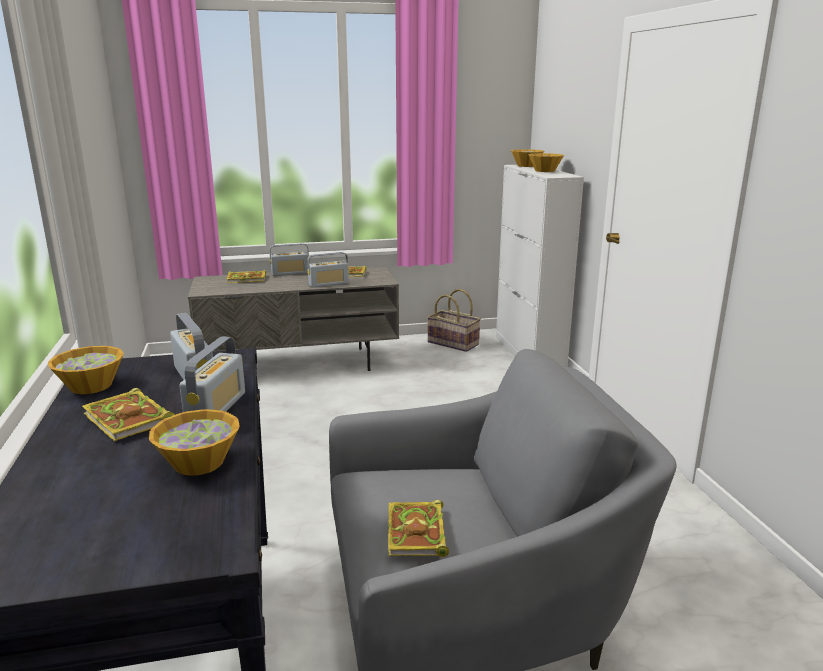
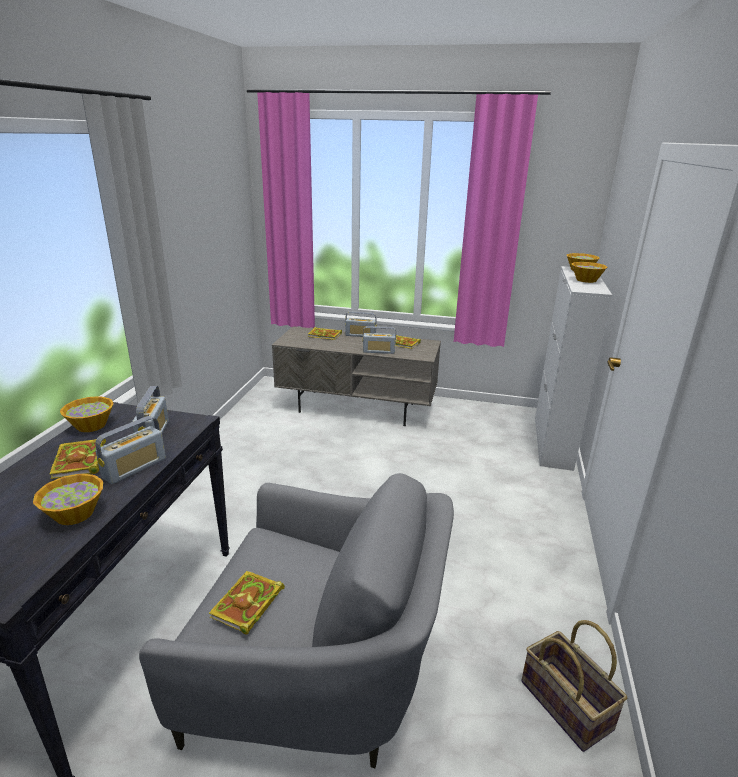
camera: 25 degrees right, 5 degrees up
basket [427,289,481,352] -> basket moved to [521,620,627,752]

